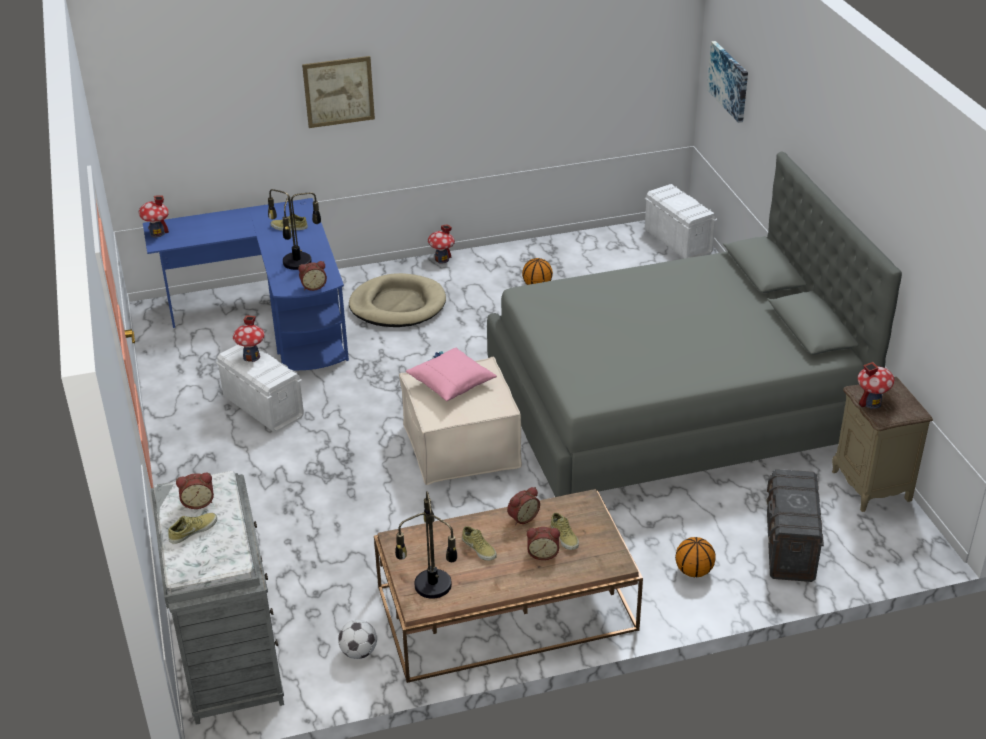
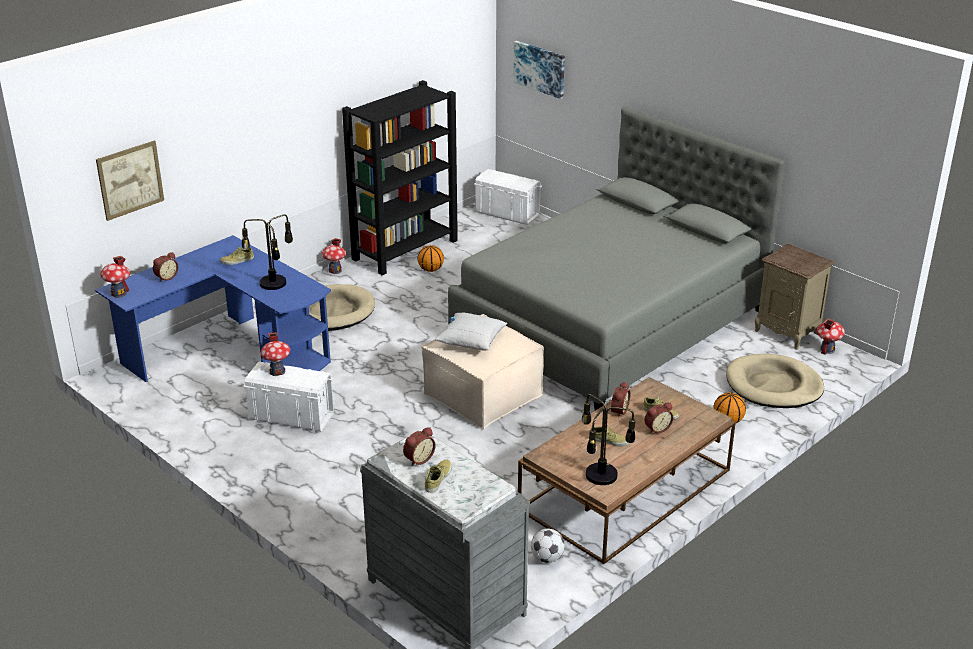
camera: 30 degrees left, 5 degrees down
alarm clock [298,261,327,291] -> alarm clock moved to [153,252,178,282]
picture [302,56,375,128] -> picture moved to [96,140,164,221]
pink pillow [406,348,497,401] -> grey pillow [435,313,507,351]
grey storage box [766,469,824,582] -> beige dog bed [726,354,824,408]
toy house [858,362,895,409] -> toy house moved to [817,319,845,355]
none -> black bookcase [342,80,458,275]

